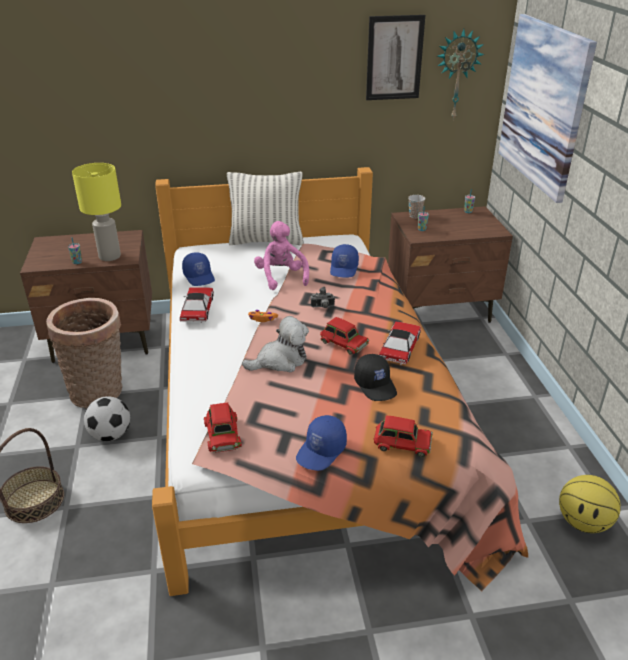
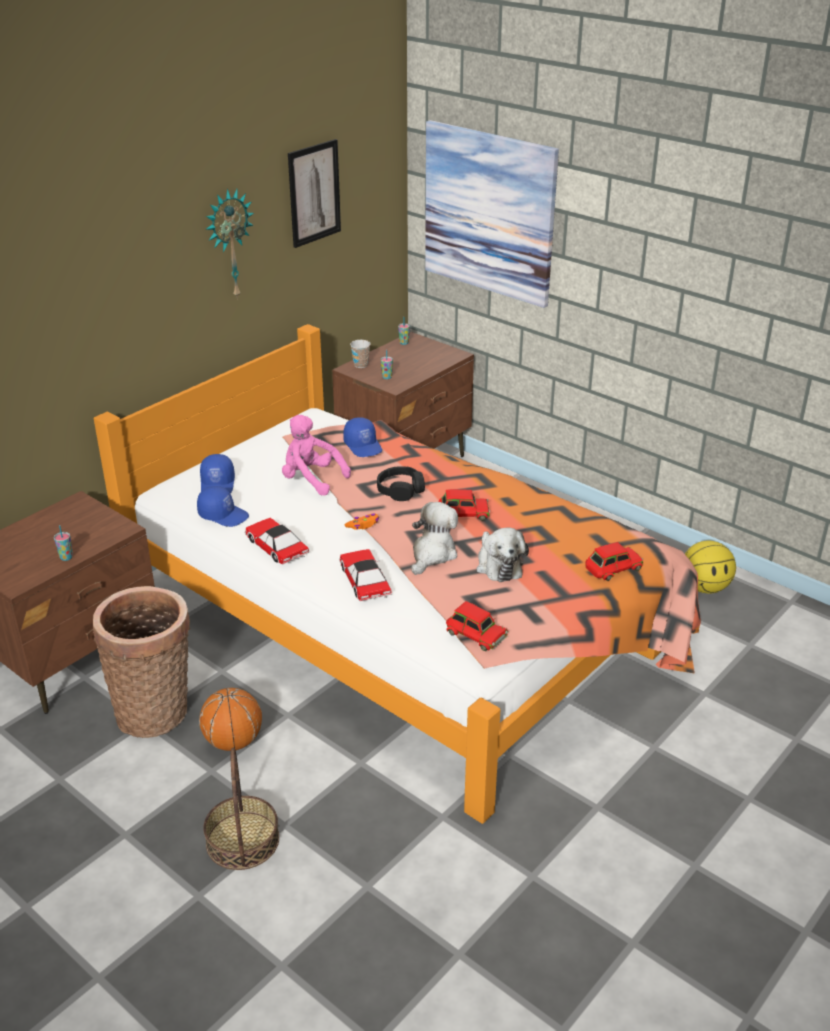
camera: 40 degrees left, 0 degrees up
yellow table lamp [72,163,121,261] -> none
football [84,396,130,441] -> basketball [199,688,262,751]
pillow [227,172,304,245] -> none
blue cap [296,415,347,471] -> blue cap moved to [200,454,235,493]
camera [311,287,335,308] -> black headphones [377,466,425,501]
black cap [354,354,397,401] -> none
toy car [379,322,421,365] -> toy car moved to [339,549,392,601]
wall clock [437,29,484,121] -> wall clock moved to [206,189,254,300]
none -> plush toy [476,527,529,582]

